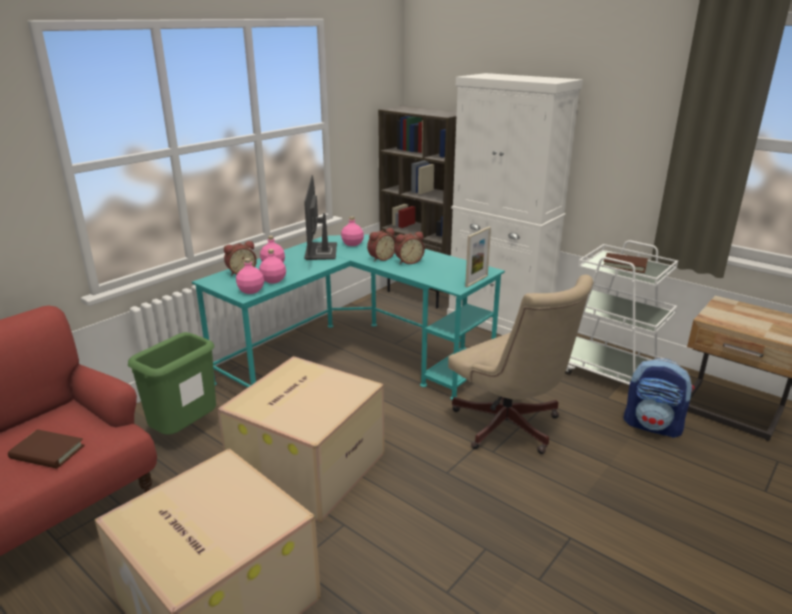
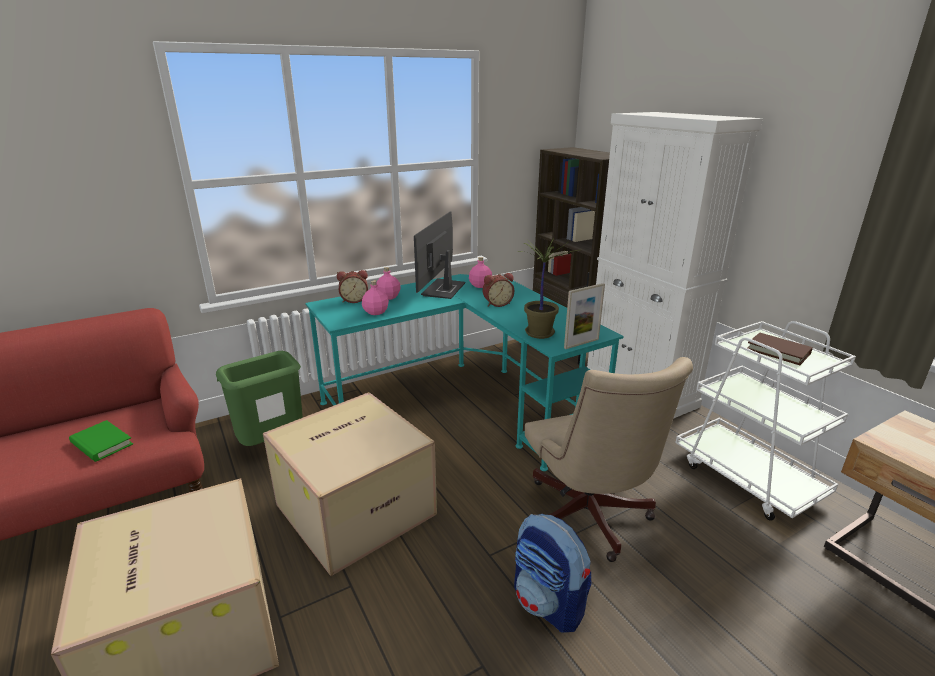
camera: 20 degrees right, 0 degrees up
brown book [8,429,84,469] -> green book [69,420,133,462]
pink bottle [236,258,264,294] -> none
alarm clock [394,232,425,264] -> none
backpack [624,359,694,438] -> backpack moved to [514,514,591,633]
none -> potted plant [523,238,577,339]

